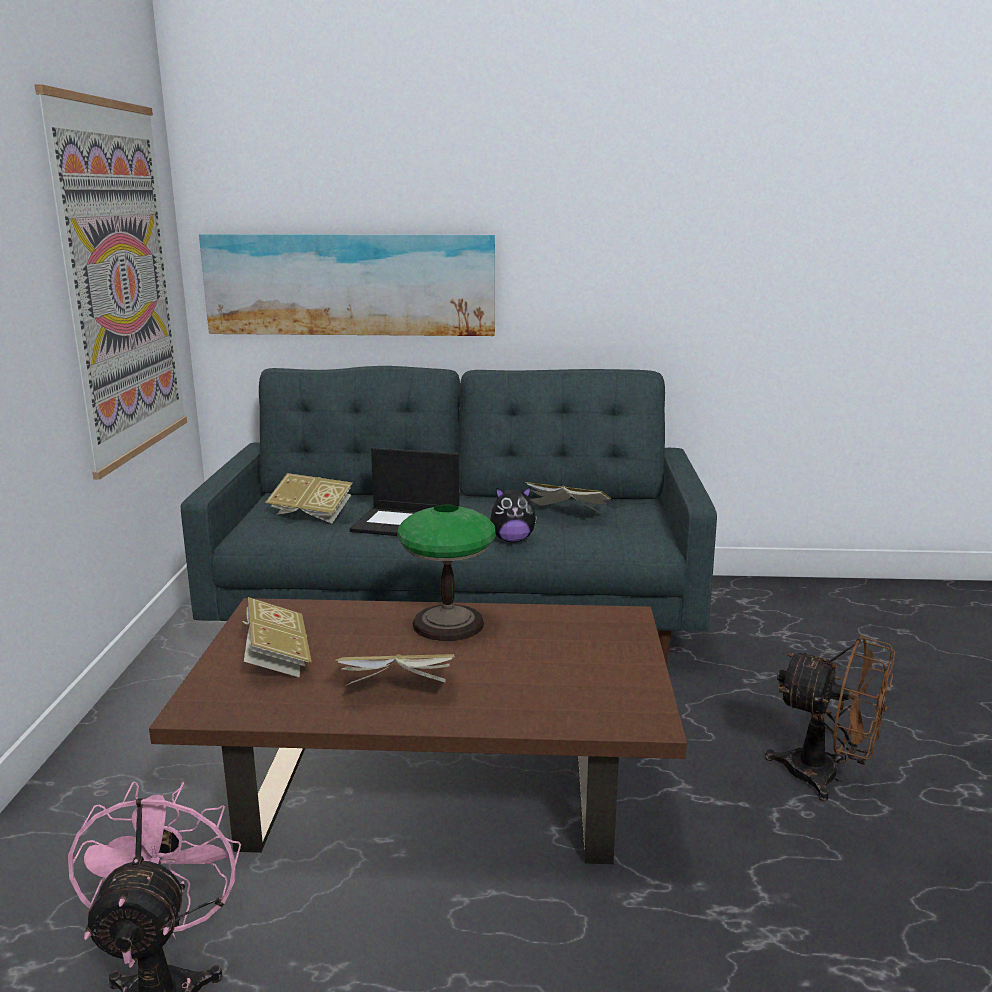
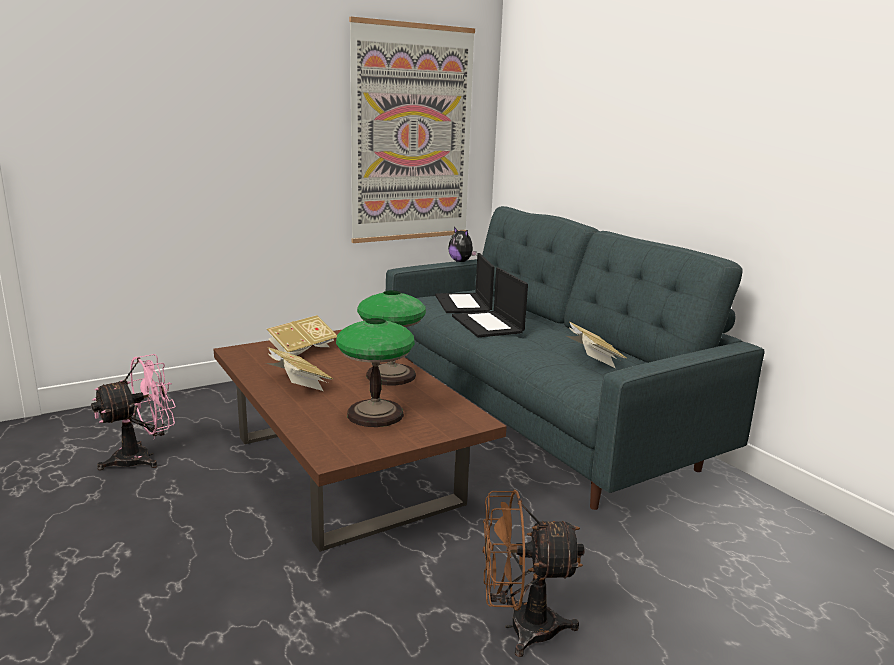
camera: 55 degrees right, 0 degrees up
picture [199,234,495,336] -> none
book [265,473,353,523] -> laptop [435,253,494,313]
plush toy [490,486,537,542] -> plush toy moved to [448,227,477,262]
brown fan [765,635,895,802] -> brown fan turned 90 degrees clockwise [482,490,585,657]
none -> table lamp [336,318,415,427]

